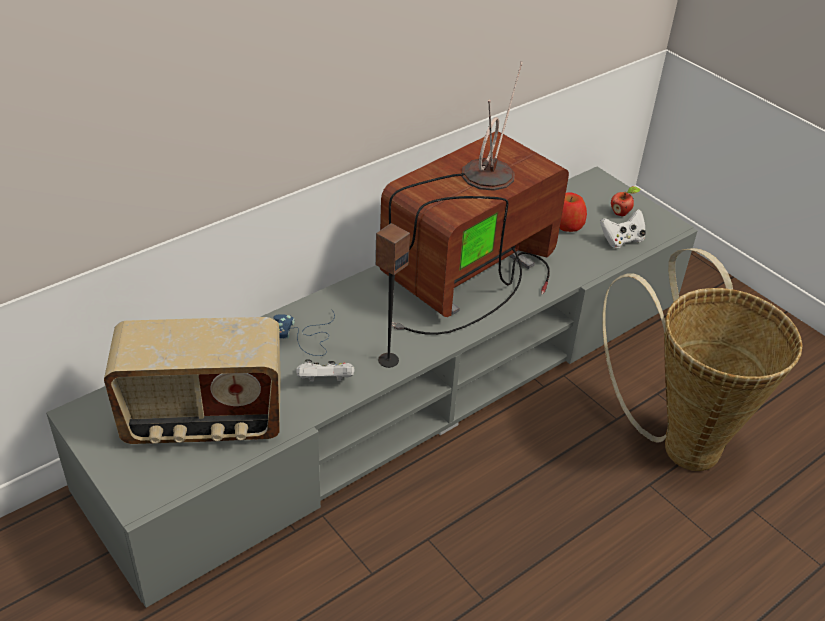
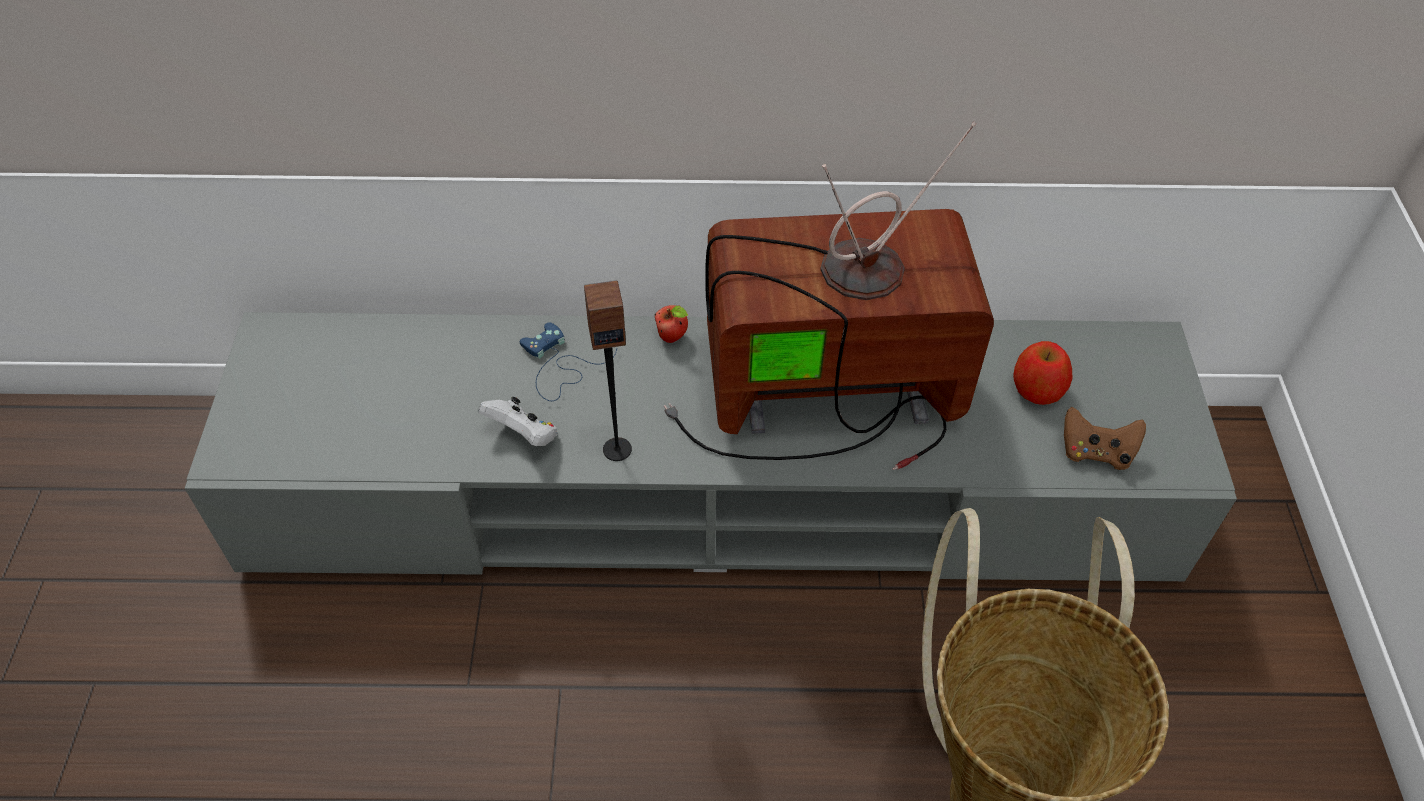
camera: 40 degrees right, 10 degrees up
radio [104,317,281,444] -> none
white game controller [600,209,646,248] -> brown game controller [1064,407,1146,470]
apple [611,186,641,216] -> apple moved to [654,305,688,343]

